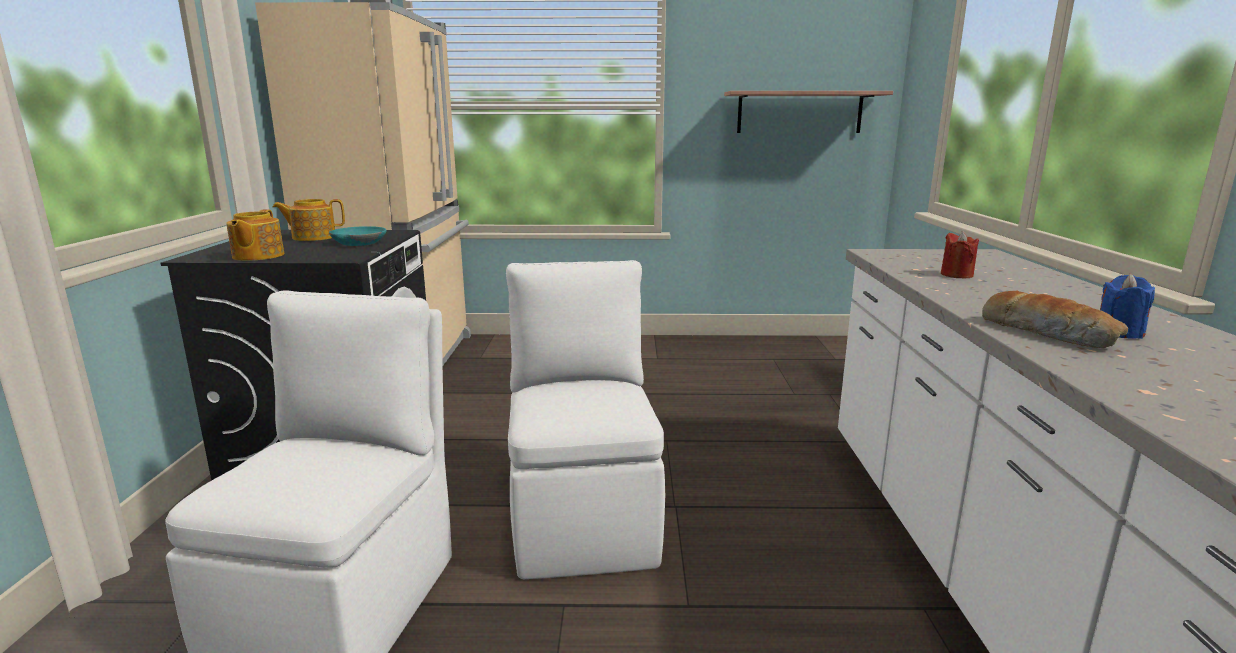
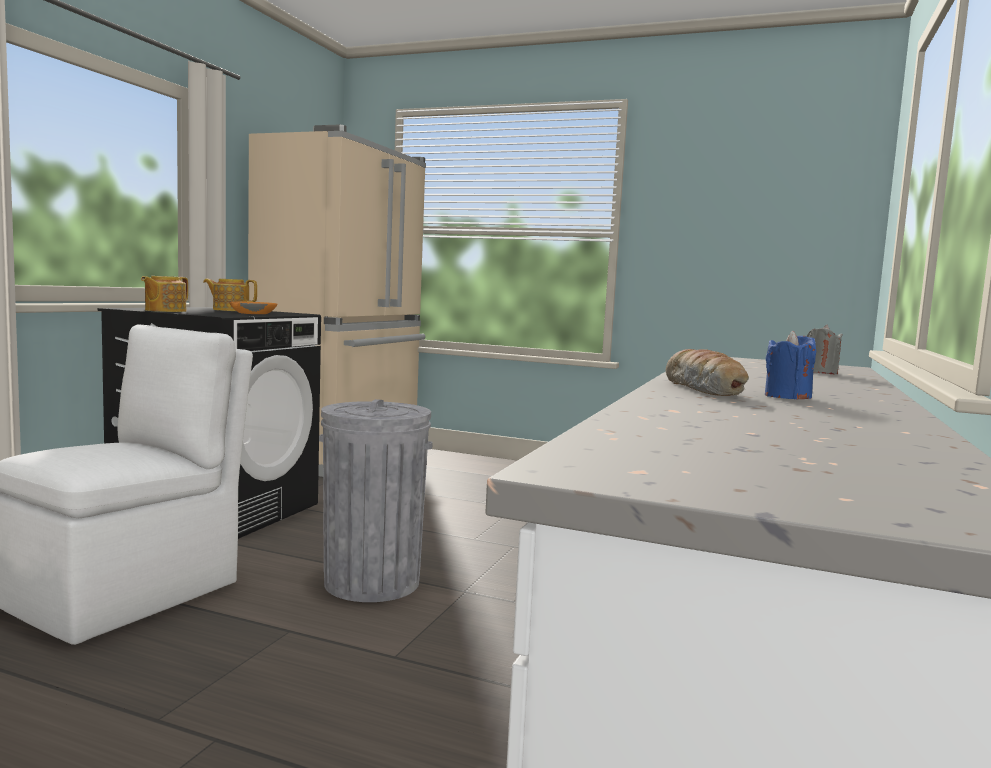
camera: 20 degrees right, 10 degrees down
turquoise bowl [329,226,387,246] -> orange bowl [229,301,277,314]
white chair [506,260,665,579] -> grey trash can [319,399,433,602]
shelf [724,91,893,133] -> none
red candle [941,231,979,278] -> none
none -> grey candle [806,325,843,374]

